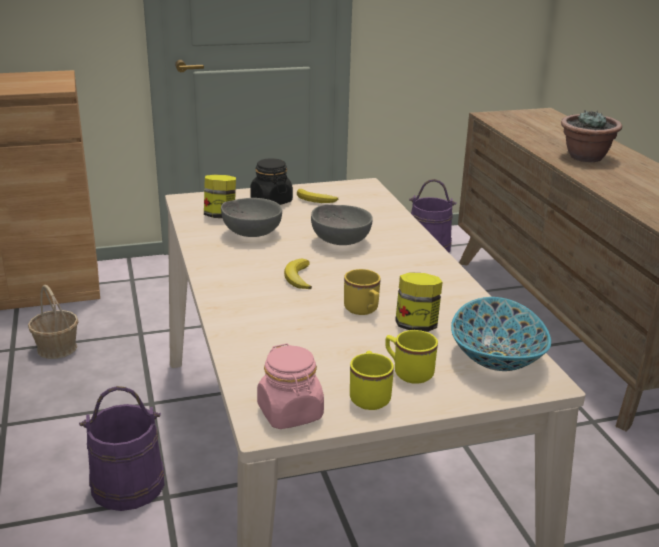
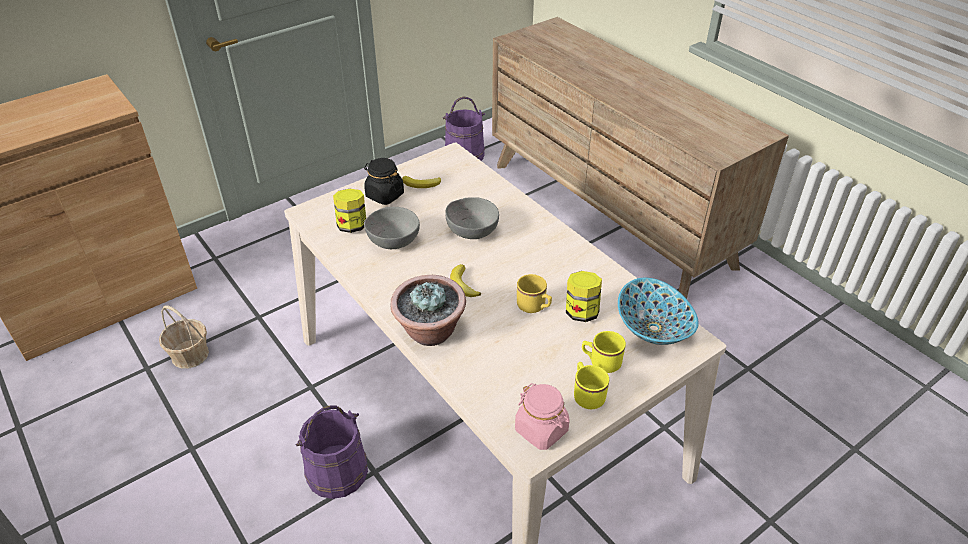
camera: 20 degrees left, 15 degrees up
potted plant [561,110,622,162] -> potted plant moved to [390,275,466,346]

